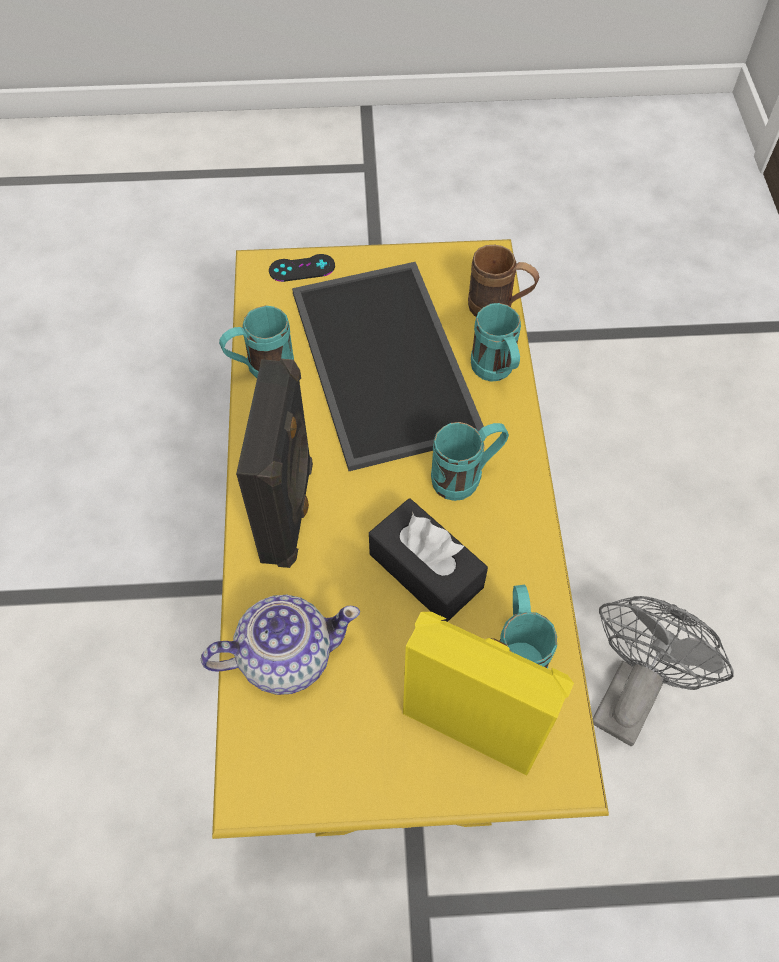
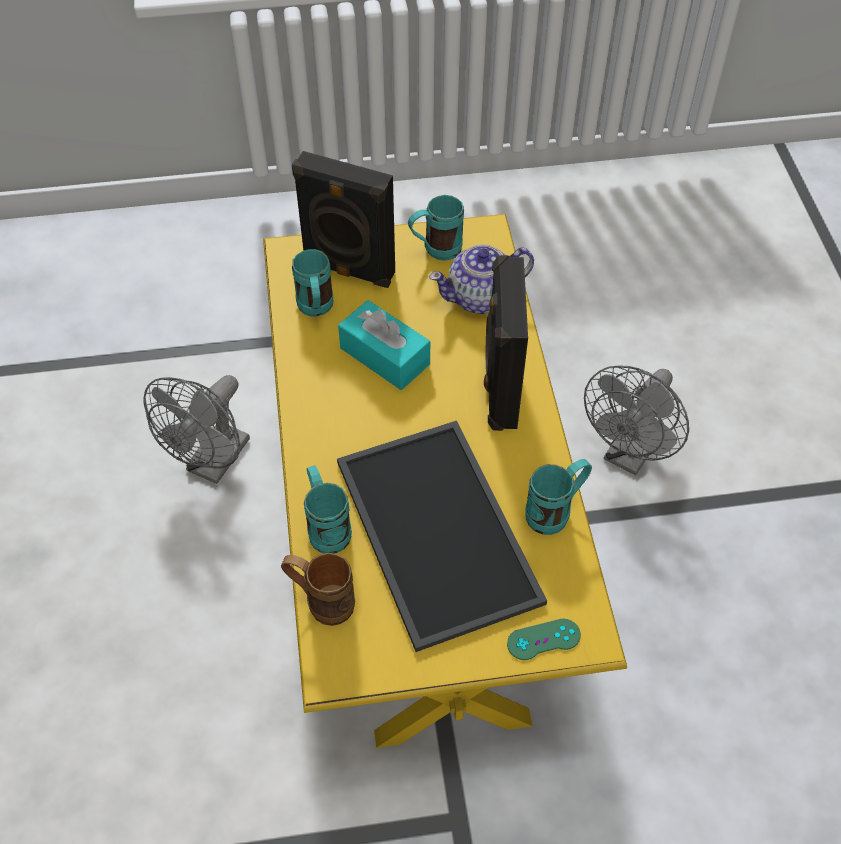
camera: 175 degrees right, 5 degrees down
black game controller [269,254,335,282] -> green game controller [507,619,581,660]
black tissue box [369,498,488,622] -> turquoise tissue box [338,300,430,390]
yellow speaker [403,612,574,775] -> black speaker [292,151,395,288]
turquoise mug [431,422,509,501] -> turquoise mug moved to [408,195,464,261]
none -> grey fan [584,366,689,476]

